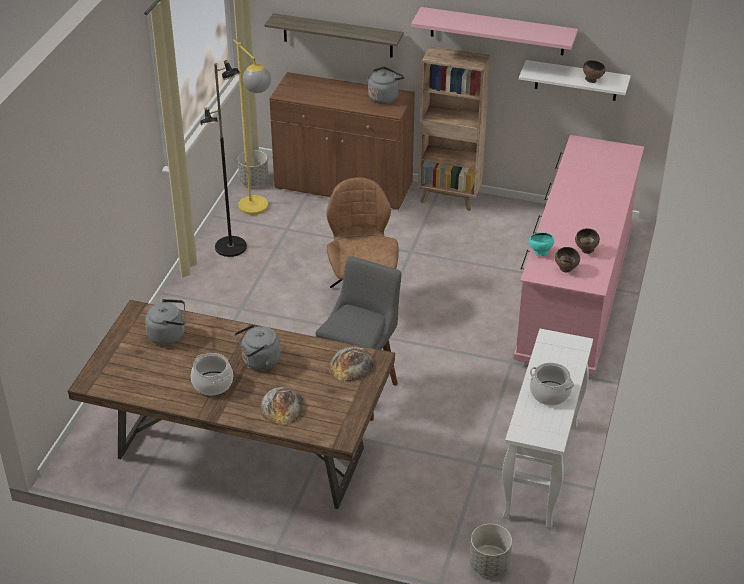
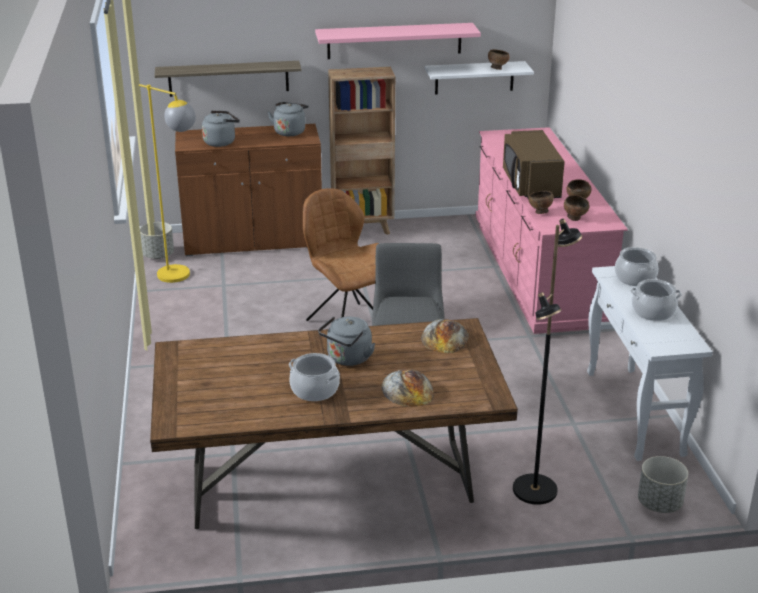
camera: 25 degrees left, 10 degrees down
grey kettle [145,299,185,345] -> grey kettle moved to [202,111,240,147]
black floor lamp [200,60,247,257] -> black floor lamp moved to [513,218,582,505]
turquoise bowl [529,232,554,256] -> brown bowl [528,191,554,214]
none -> brown microwave [503,130,565,198]
none -> cooking pot [615,247,658,286]

